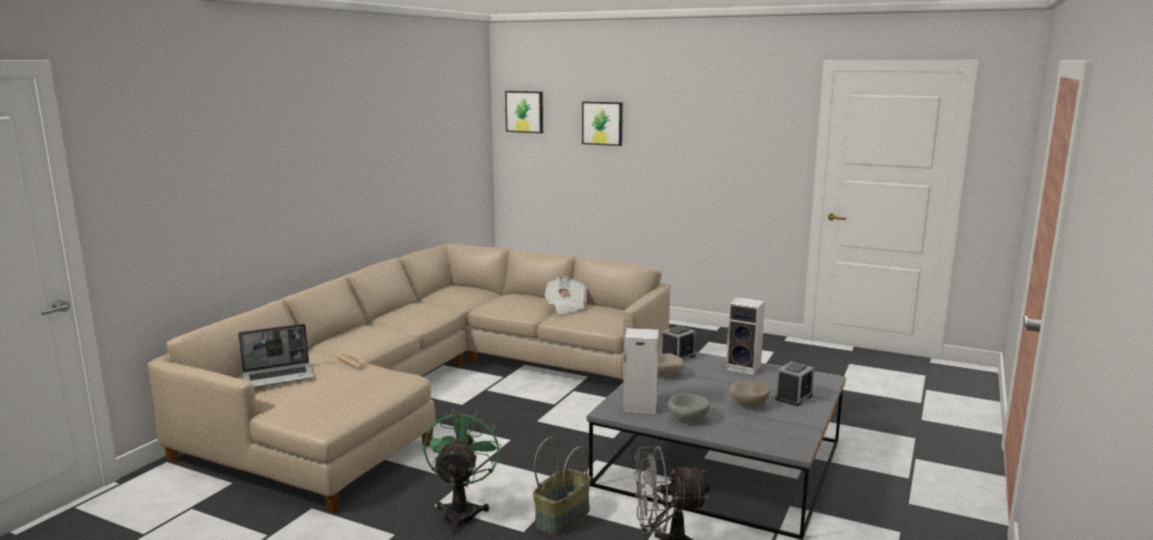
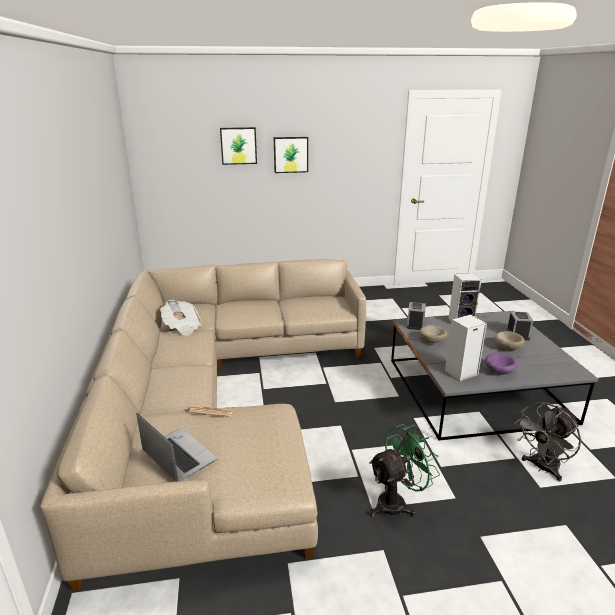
camera: 35 degrees left, 10 degrees up
laptop [238,324,314,388] -> laptop turned 75 degrees counterclockwise [137,413,217,481]
green fan [424,409,502,535] -> green fan turned 90 degrees clockwise [369,424,440,517]
picture [505,91,543,133] -> picture moved to [274,137,308,173]
basket [533,437,591,536] -> none
newspaper [544,276,587,314] -> newspaper moved to [160,300,202,336]
grey bowl [668,393,710,422] -> purple bowl [485,353,517,374]

